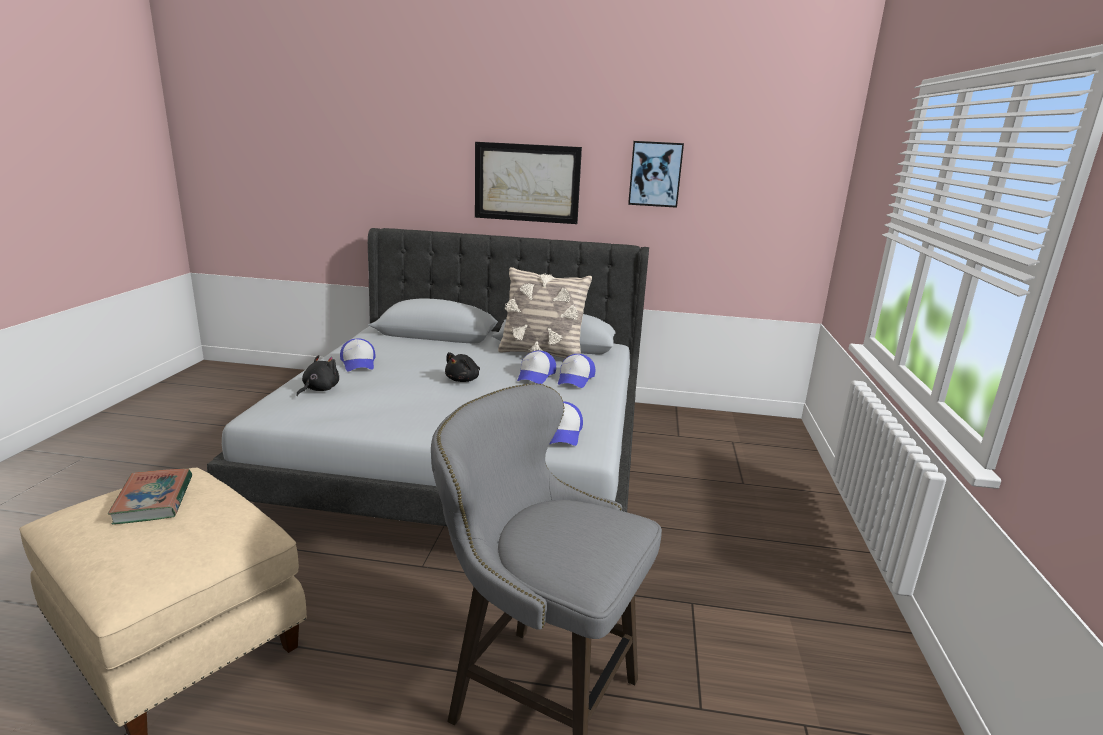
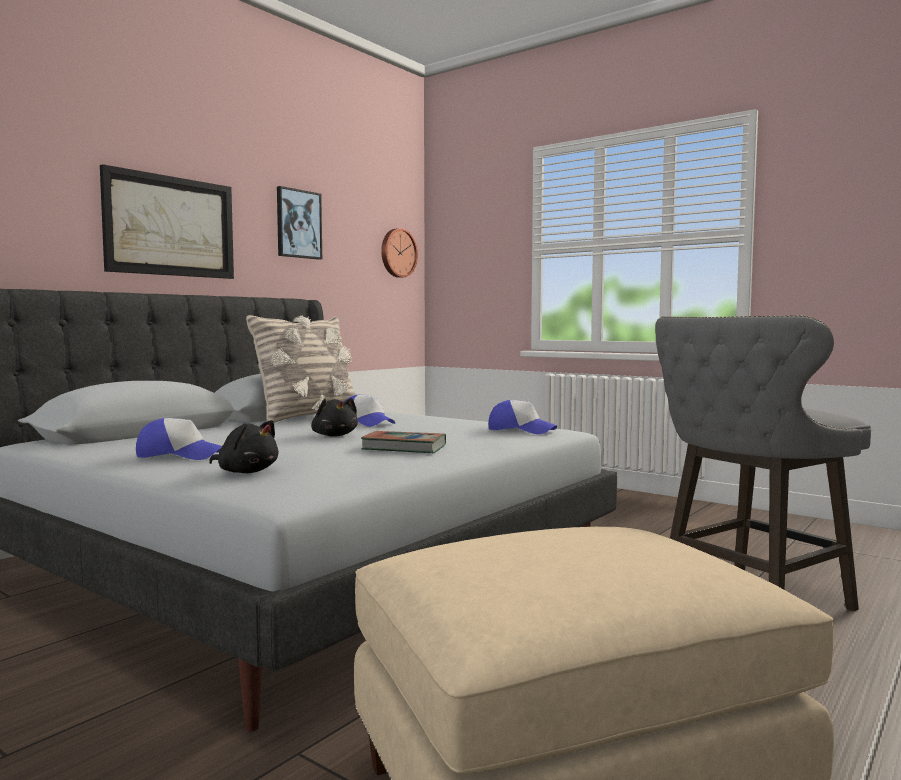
camera: 60 degrees left, 15 degrees down
book [108,469,192,524] -> book moved to [361,431,446,453]
black plush toy [296,355,339,397] -> black plush toy turned 150 degrees clockwise [209,420,279,473]
cap [558,354,596,388] -> none
none -> wall clock [381,228,418,278]

